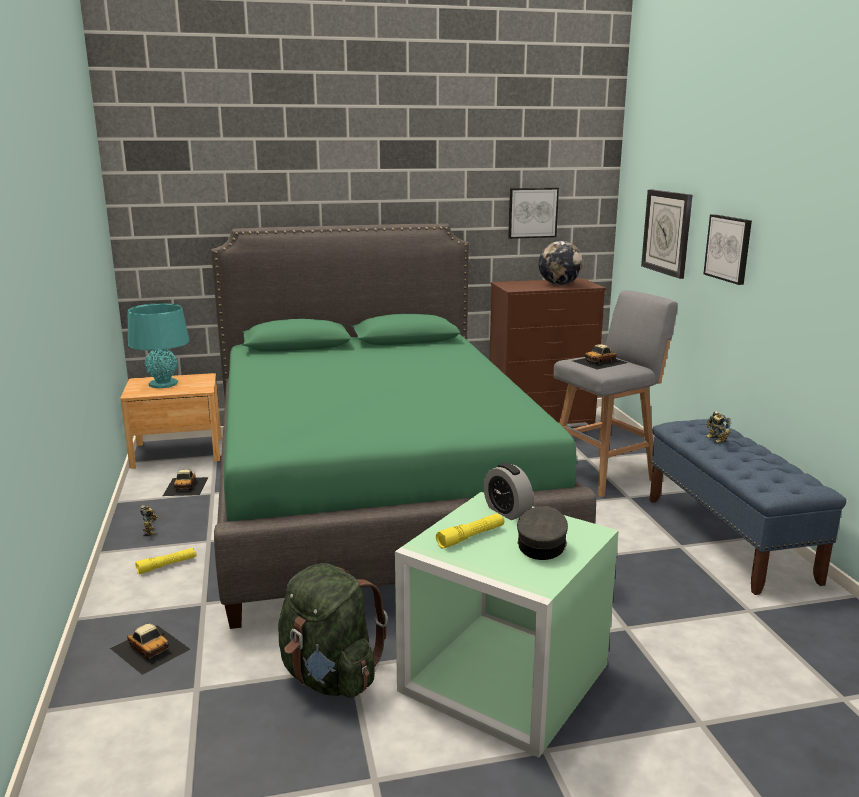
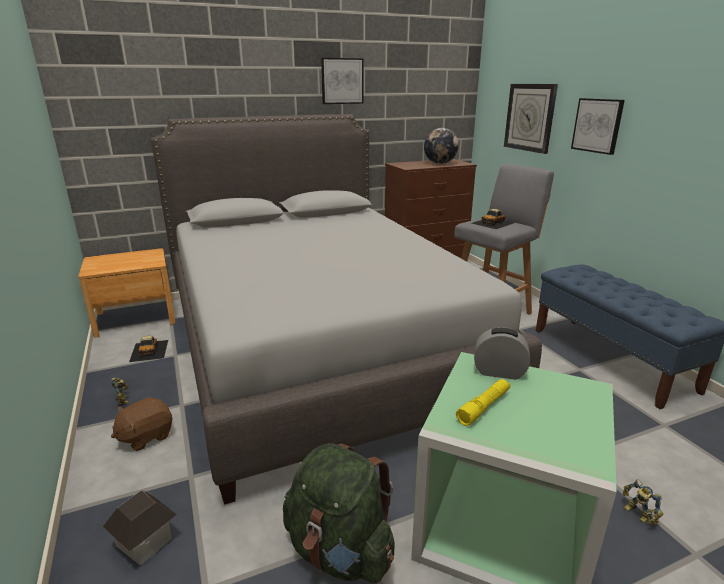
camera: 10 degrees left, 5 degrees up
toy car [110,624,190,675] -> toy house [103,490,177,565]
turquoise table lamp [128,303,189,388] -> none
yellow flashlight [135,548,196,574] -> brown plush toy [111,397,172,451]
green bed [211,224,596,629] -> grey bed [151,114,542,505]
alarm clock [483,463,533,520] -> alarm clock turned 150 degrees clockwise [474,327,530,380]
picture [508,188,559,239] -> picture moved to [321,58,363,104]
grey cap [517,506,568,560] -> none
toy robot [706,410,731,443] -> toy robot moved to [623,480,663,524]

